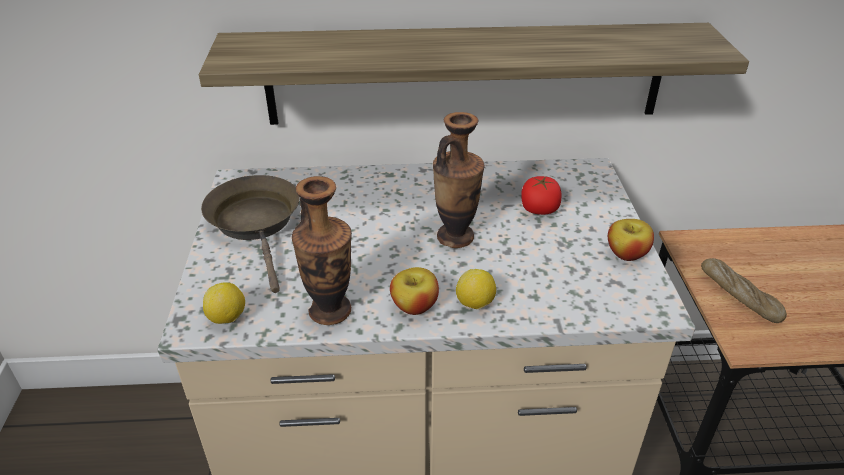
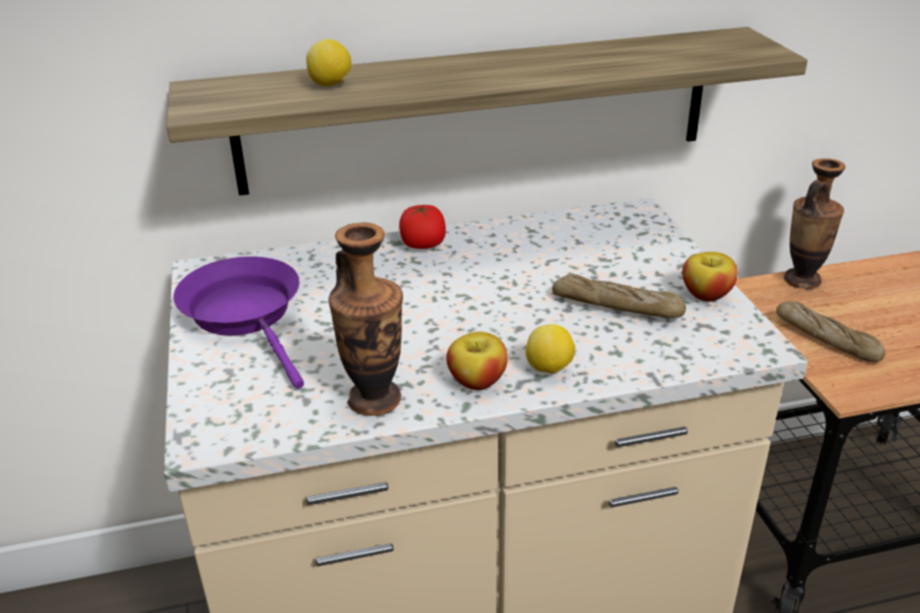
camera: 10 degrees left, 5 degrees down
brown frying pan [201,175,300,293] -> purple frying pan [173,257,304,389]
lemon [203,282,245,324] -> lemon moved to [306,39,351,87]
vase [433,112,484,248] -> vase moved to [784,158,846,289]
tomato [521,176,561,215] -> tomato moved to [399,205,446,249]
none -> bread [552,274,686,318]

